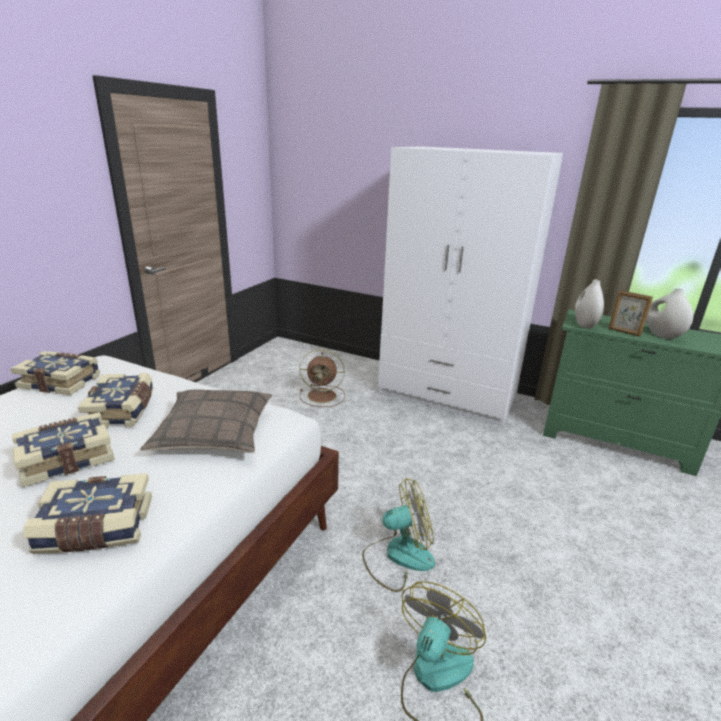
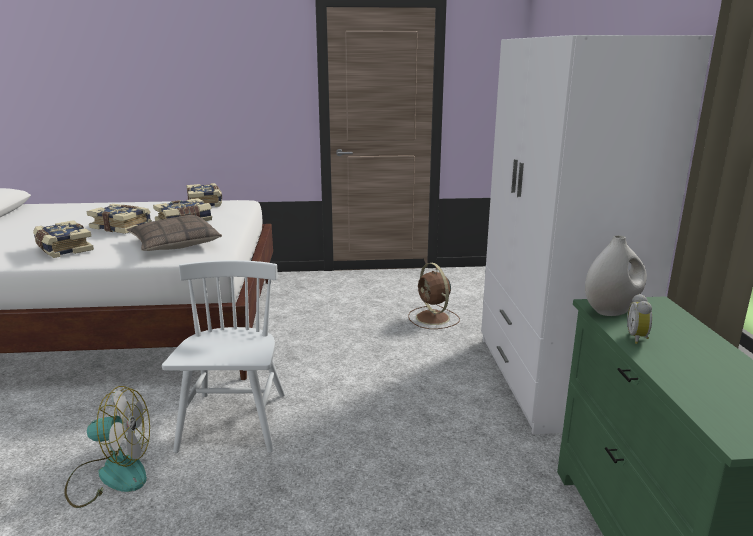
camera: 60 degrees right, 5 degrees down
fan [362,478,435,592] -> white chair [162,260,285,453]
picture frame [608,290,653,337] -> alarm clock [627,294,652,344]
white vase [646,288,693,339] -> none

